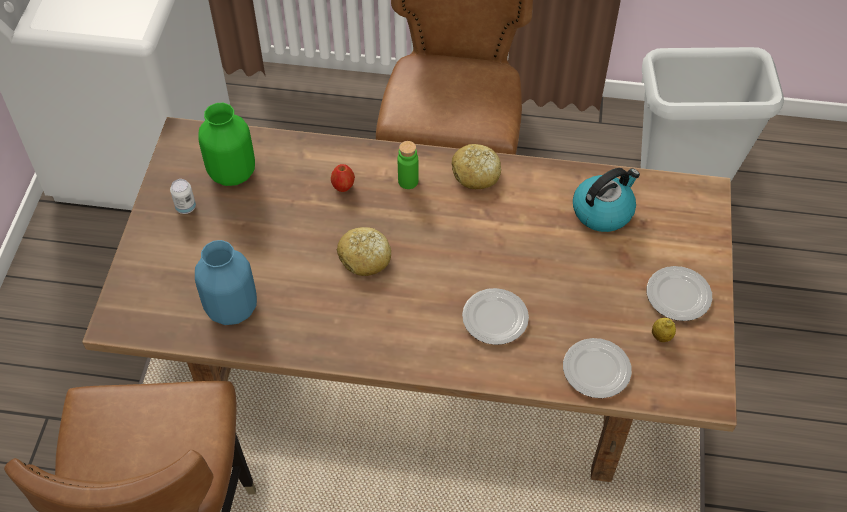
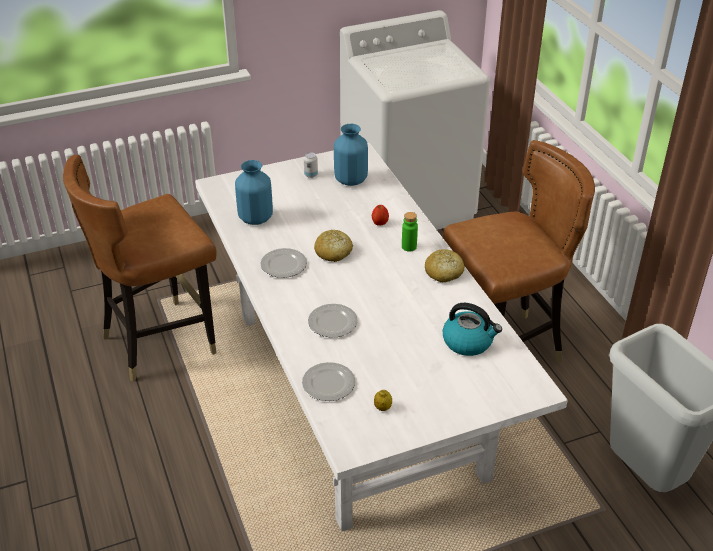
camera: 60 degrees right, 15 degrees down
brown dining table [82,117,737,482] -> white dining table [195,143,568,531]
green vase [198,103,255,186] -> blue vase [334,124,368,186]
plate [647,266,712,321] -> plate moved to [261,248,307,278]

